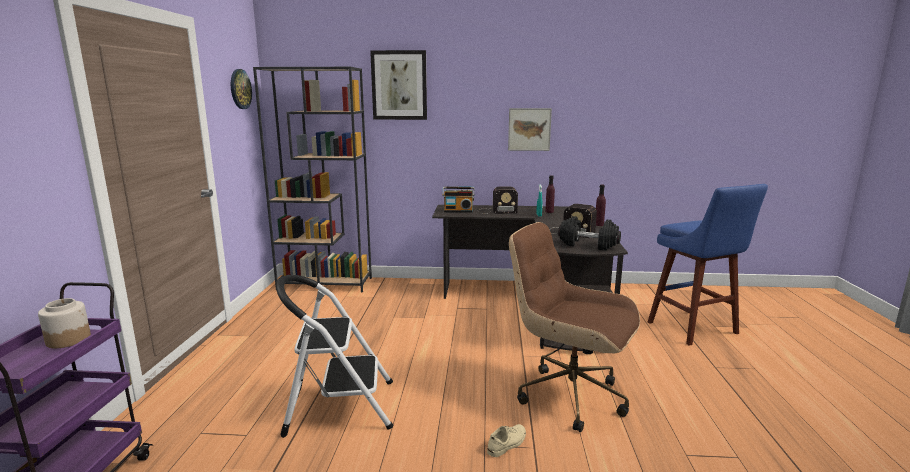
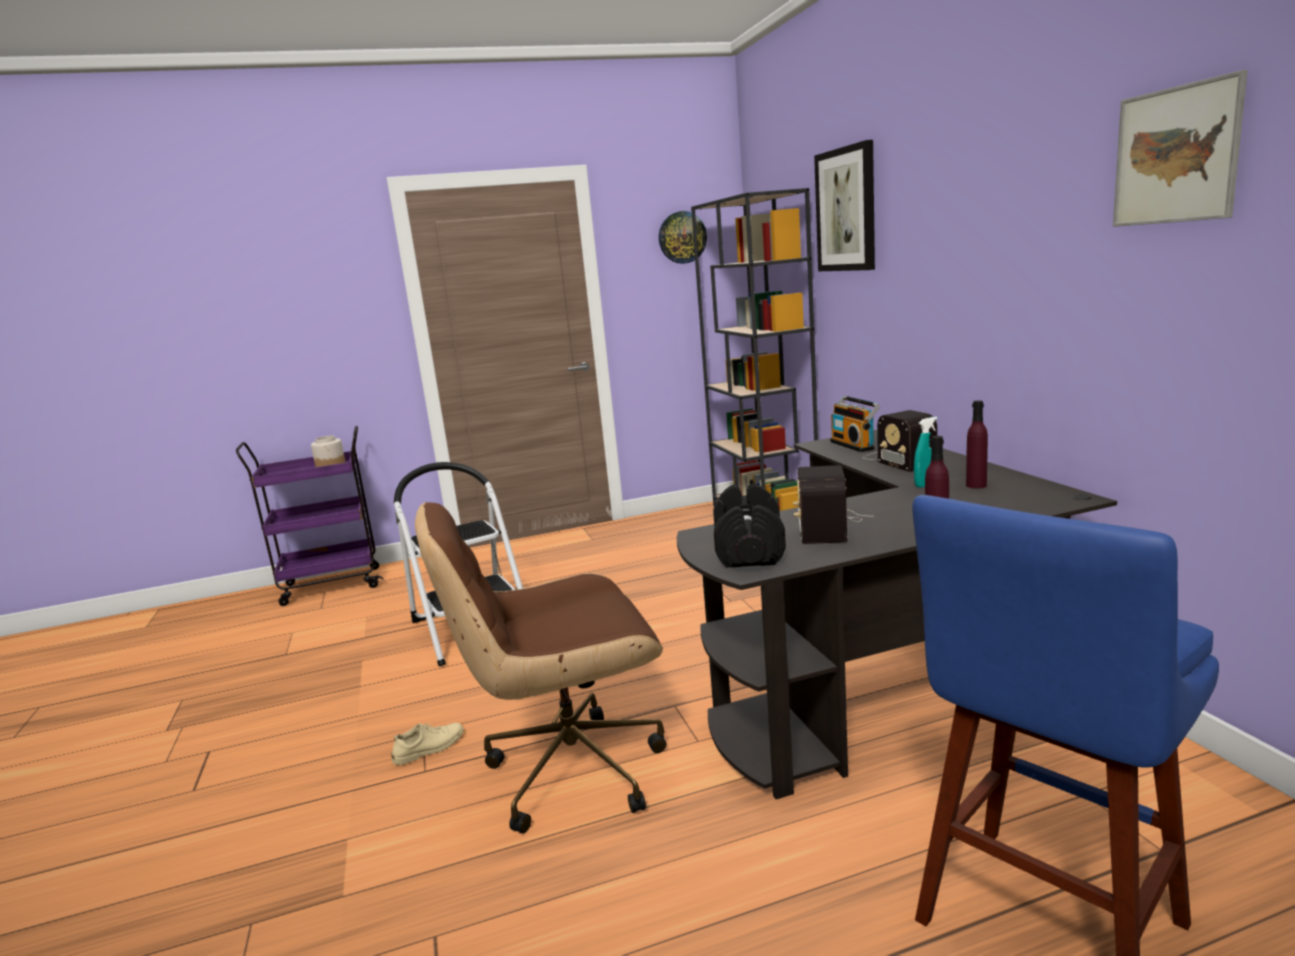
camera: 70 degrees right, 0 degrees up
beige shoe [487,424,526,457] -> beige shoe turned 60 degrees counterclockwise [392,723,464,765]
picture [508,108,552,151] -> picture moved to [1113,70,1248,227]
brown office chair [509,222,640,432] -> brown office chair turned 120 degrees counterclockwise [415,502,666,834]

